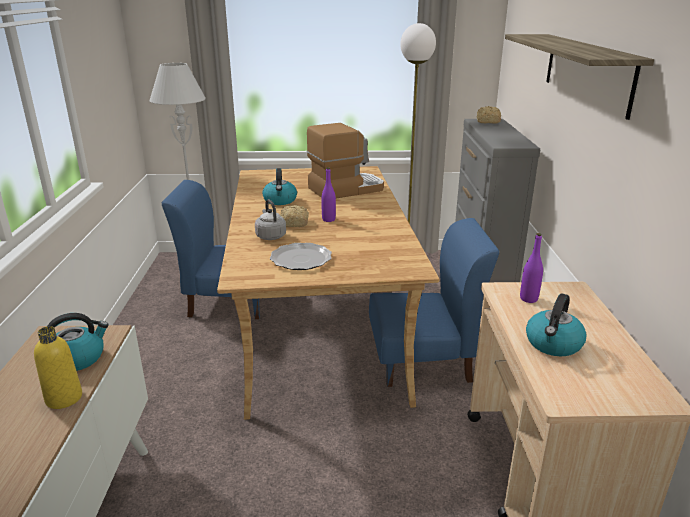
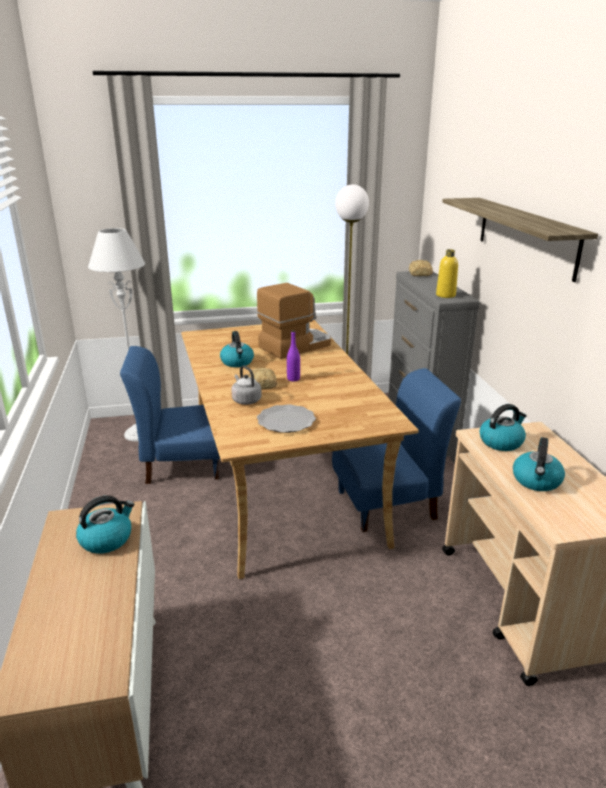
camera: 10 degrees left, 0 degrees up
yellow bottle [34,326,82,409] -> yellow bottle moved to [436,249,458,298]
purple bottle [520,233,543,303] -> kettle [480,404,527,451]

